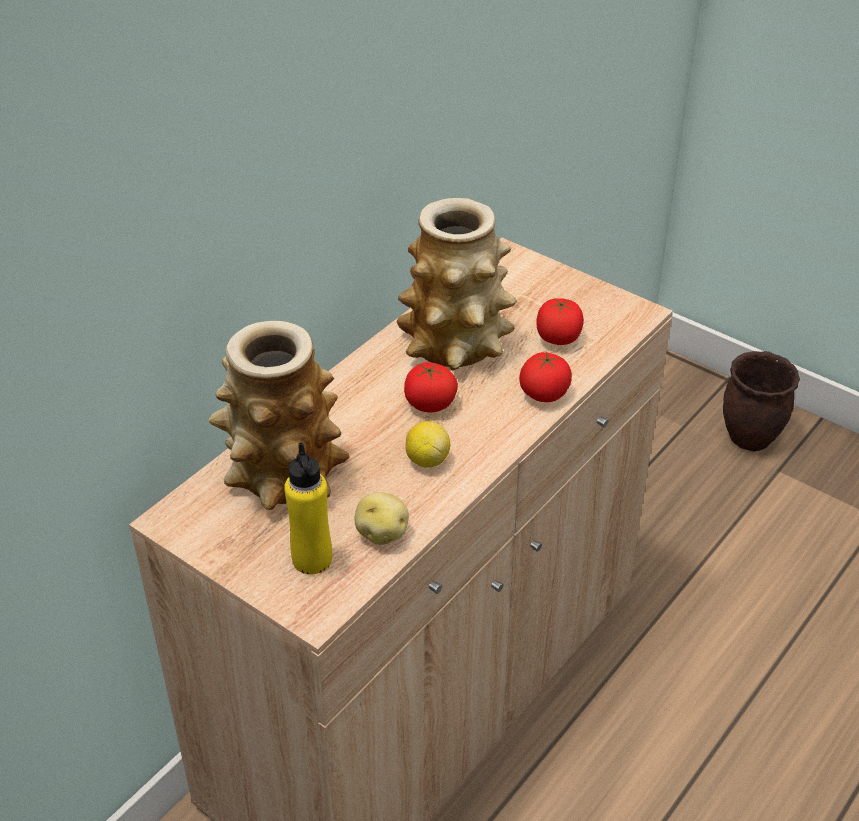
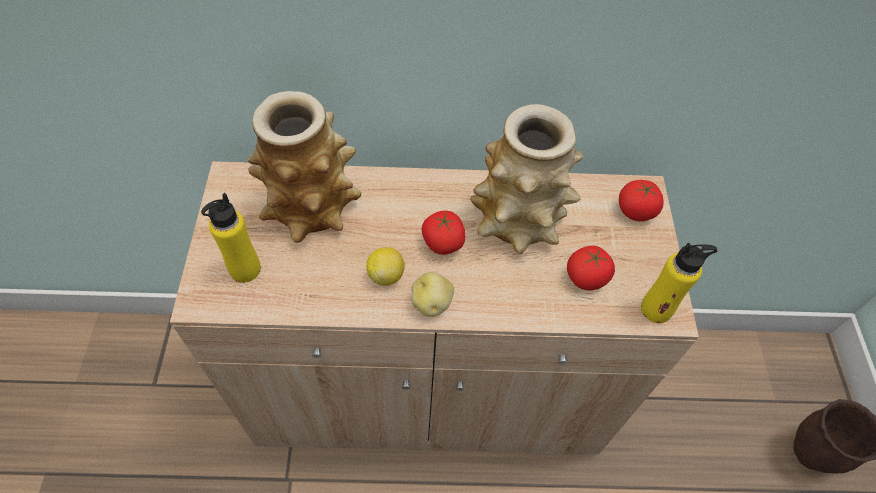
camera: 50 degrees right, 15 degrees up
potato [355,492,409,545] -> potato moved to [412,272,454,317]
tomato [519,351,572,402] -> tomato moved to [619,180,664,221]
none -> yellow bottle [641,243,717,323]

